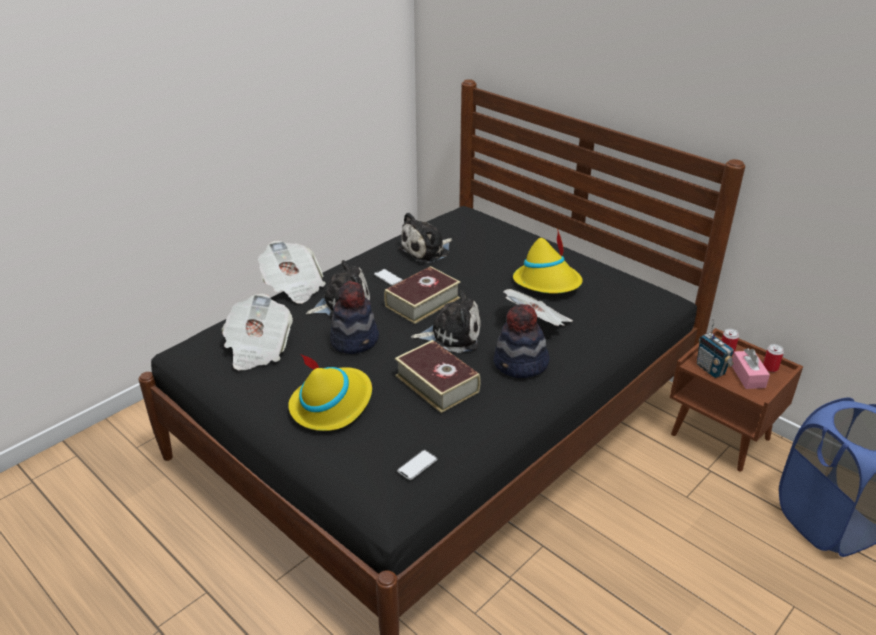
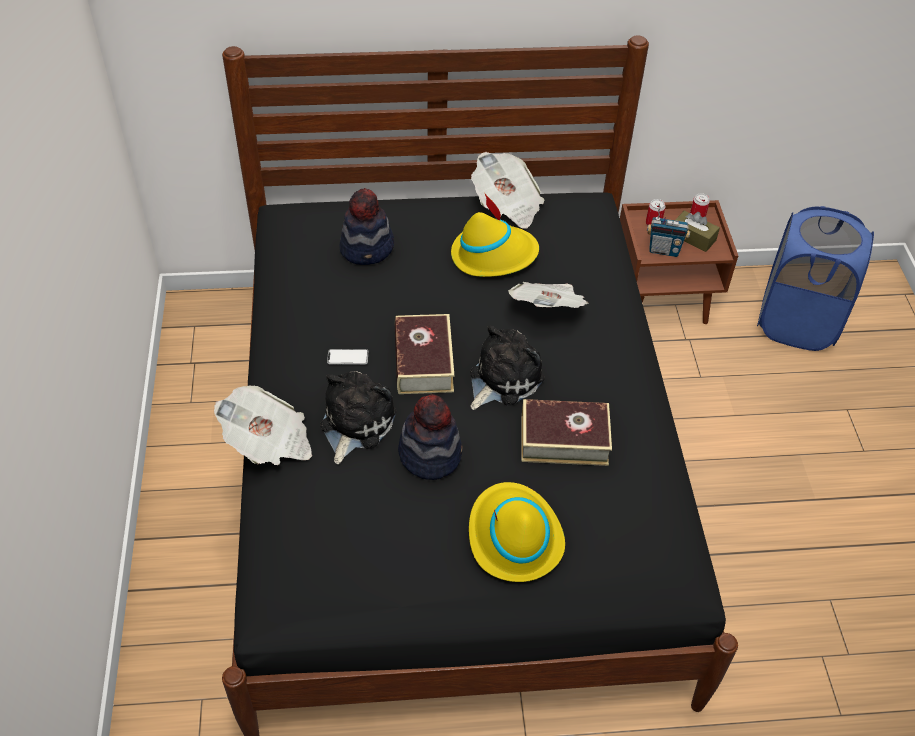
camera: 50 degrees left, 15 degrees up
newspaper [222,294,293,371] -> newspaper moved to [471,152,545,229]
phone [397,450,437,480] -> none
plush toy [398,212,452,263] -> none
hat [493,304,550,378] -> hat moved to [339,188,394,265]
pink tissue box [732,348,770,389] -> brown tissue box [675,211,720,252]

